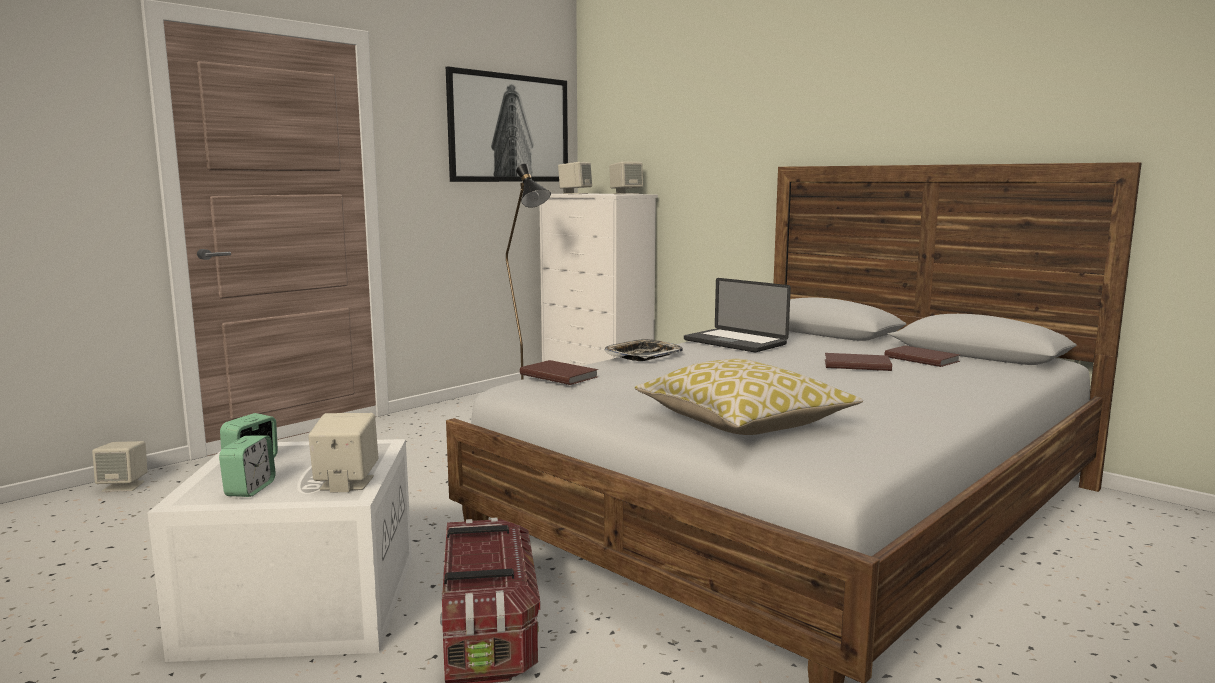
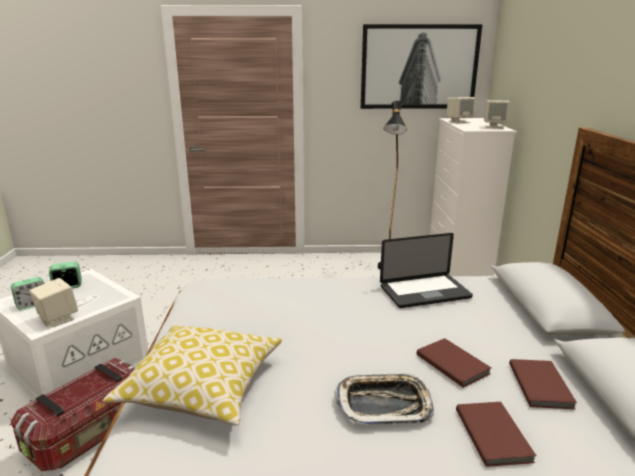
camera: 45 degrees right, 10 degrees up
beige speaker [92,441,147,492] -> none
brown book [520,360,598,385] -> brown book moved to [456,402,536,467]
tray [604,338,683,361] -> tray moved to [335,373,434,425]
laptop [684,278,791,352] -> laptop turned 105 degrees counterclockwise [380,233,473,308]

